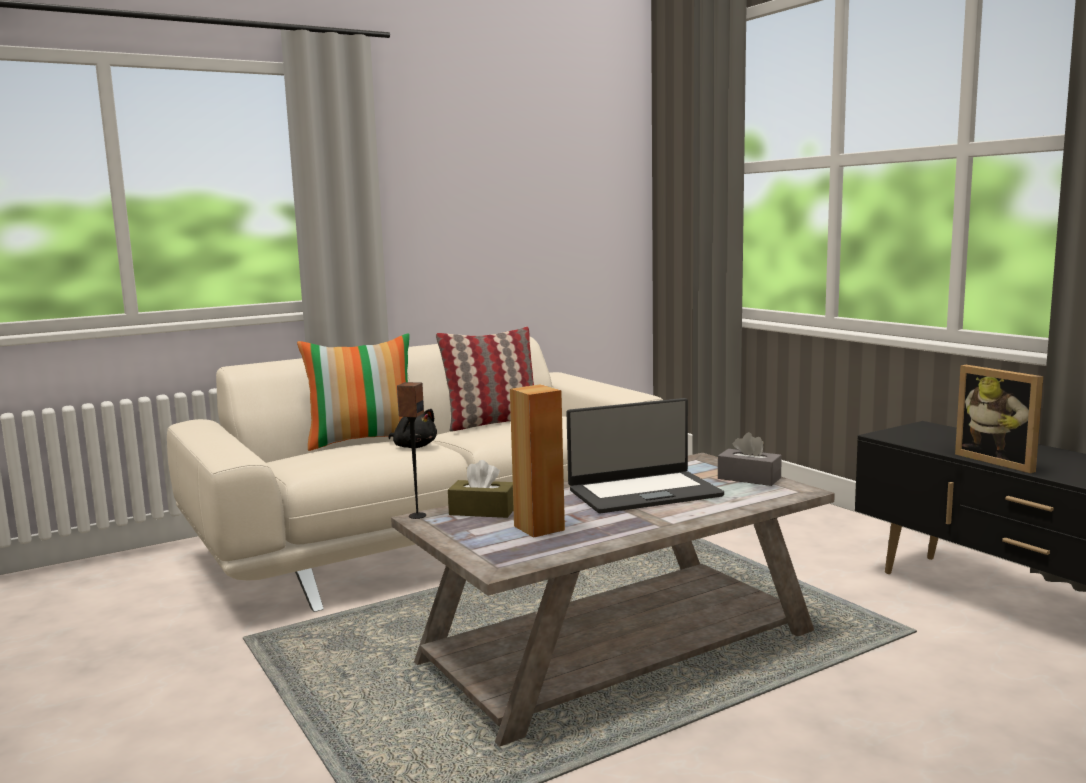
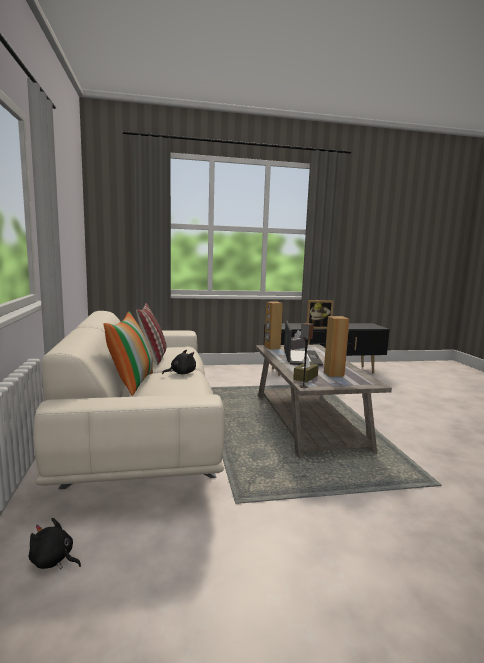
camera: 70 degrees left, 0 degrees up
none -> black plush toy [29,518,81,569]
none -> brown speaker [264,302,283,350]

